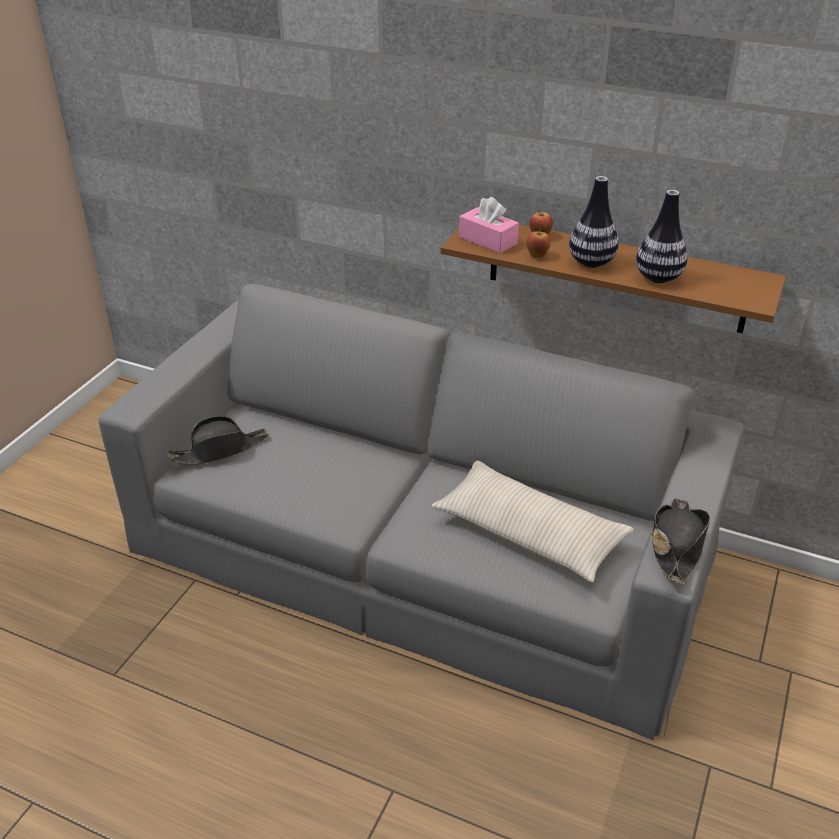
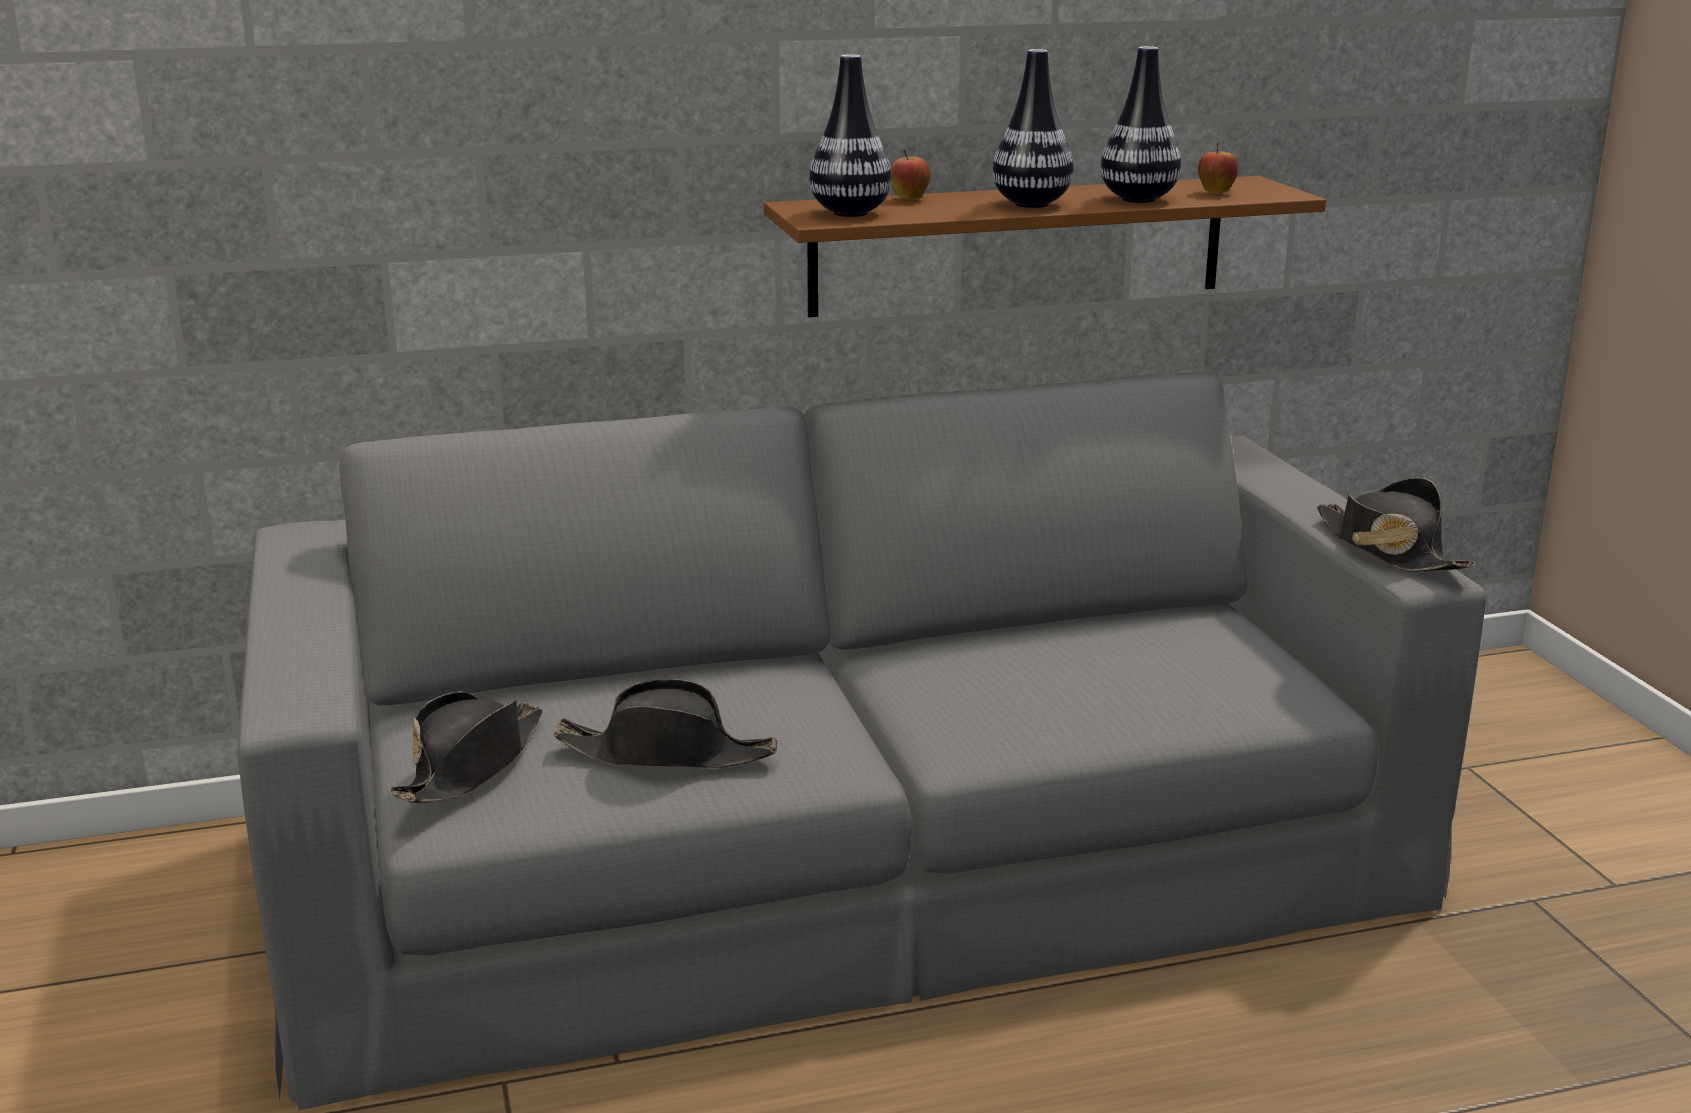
camera: 40 degrees left, 15 degrees down
beige pillow [431,461,634,582] -> none
pink tissue box [459,197,519,253] -> vase [809,54,892,217]
apple [526,228,550,258] -> apple moved to [1198,143,1238,194]
none -> black hat [554,679,777,769]

